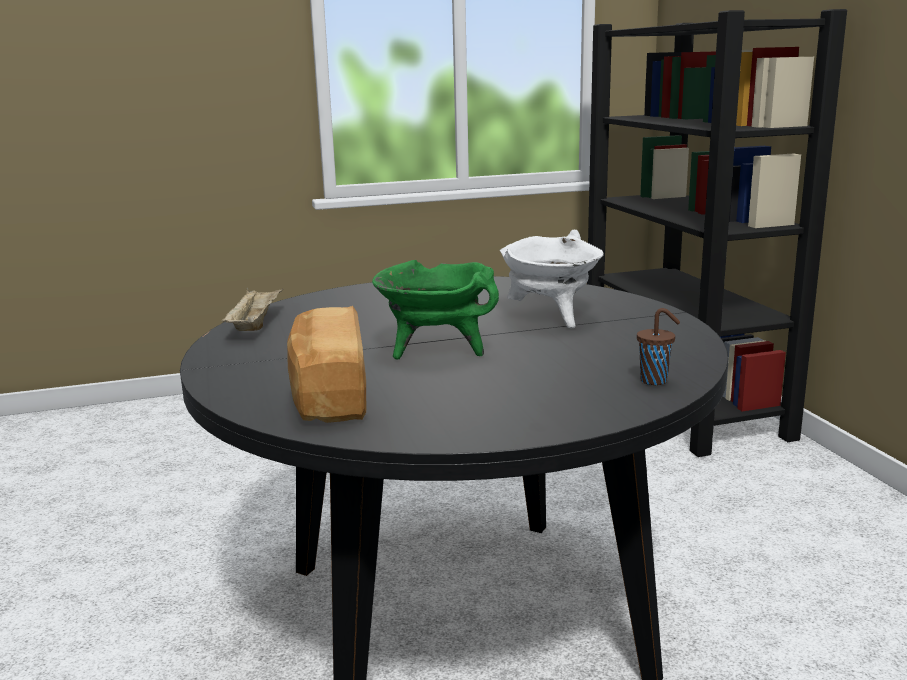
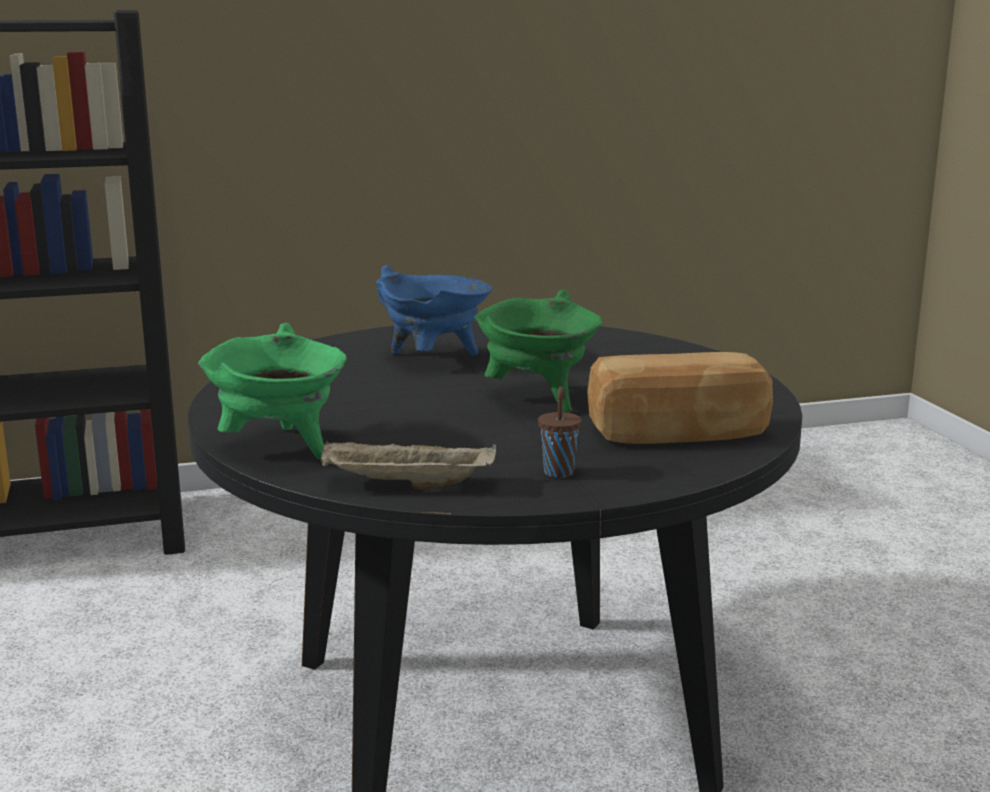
camera: 90 degrees left, 0 degrees up
white cooking pot [500,230,603,328] -> blue cooking pot [375,265,493,355]
brown cup [637,308,680,385] -> brown cup moved to [538,386,582,478]
none -> green cooking pot [198,323,347,459]

